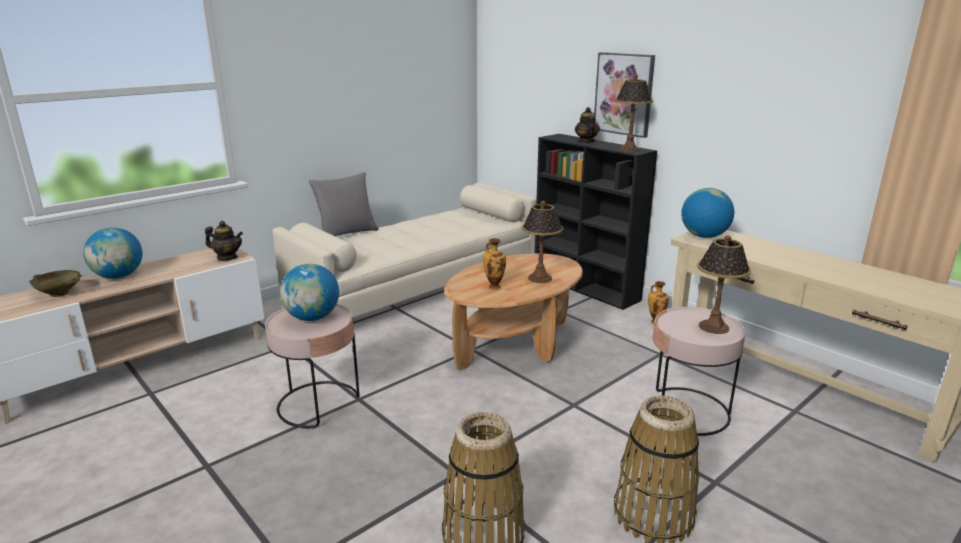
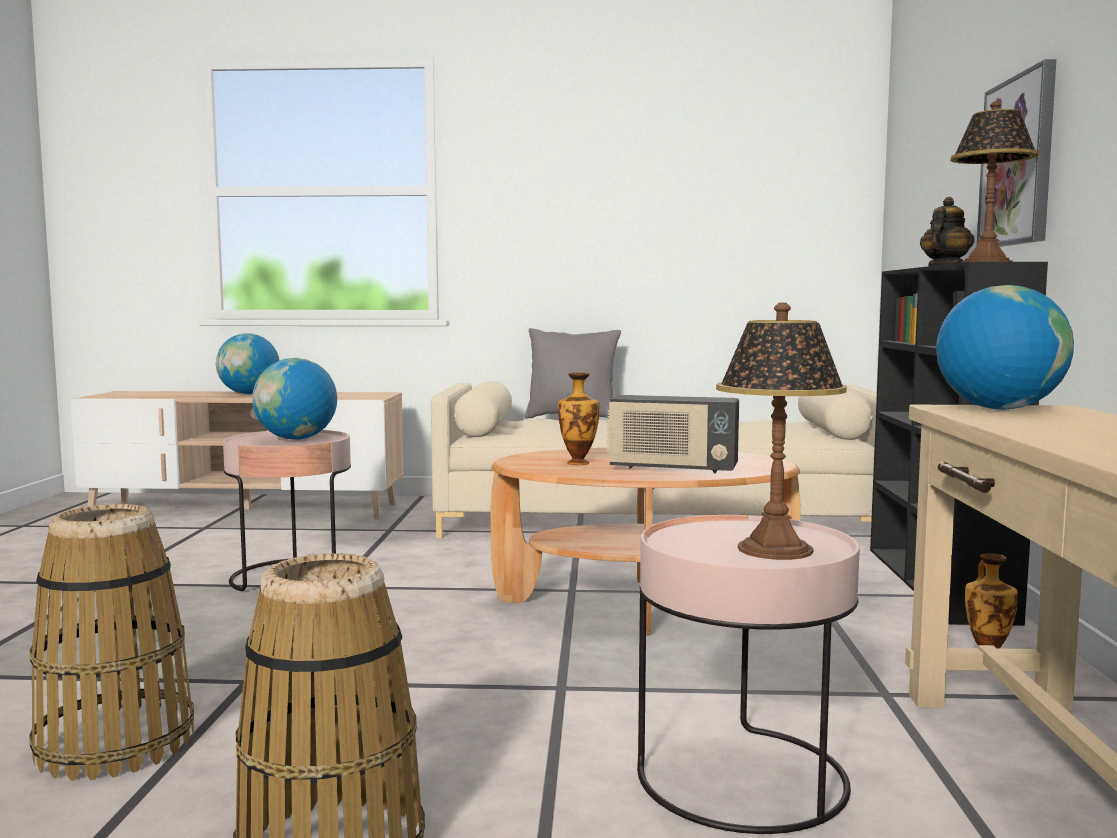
camera: 45 degrees right, 15 degrees down
beige bowl [29,270,82,297] -> none
teapot [205,221,243,260] -> none
table lamp [521,201,564,283] -> radio [607,395,739,474]

